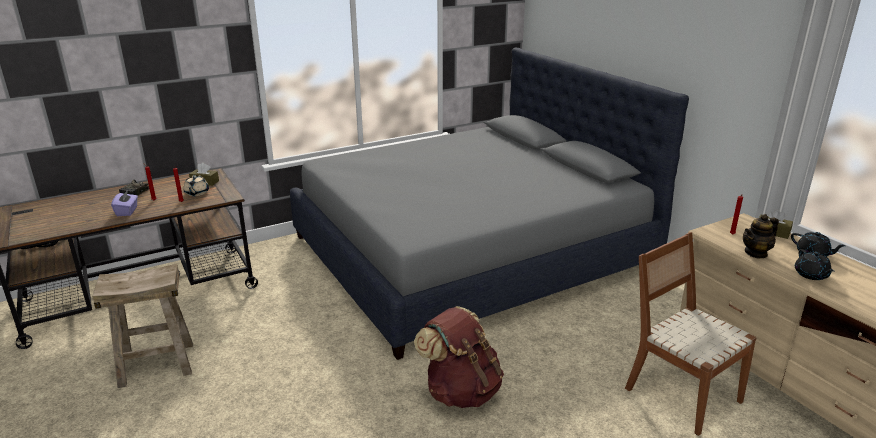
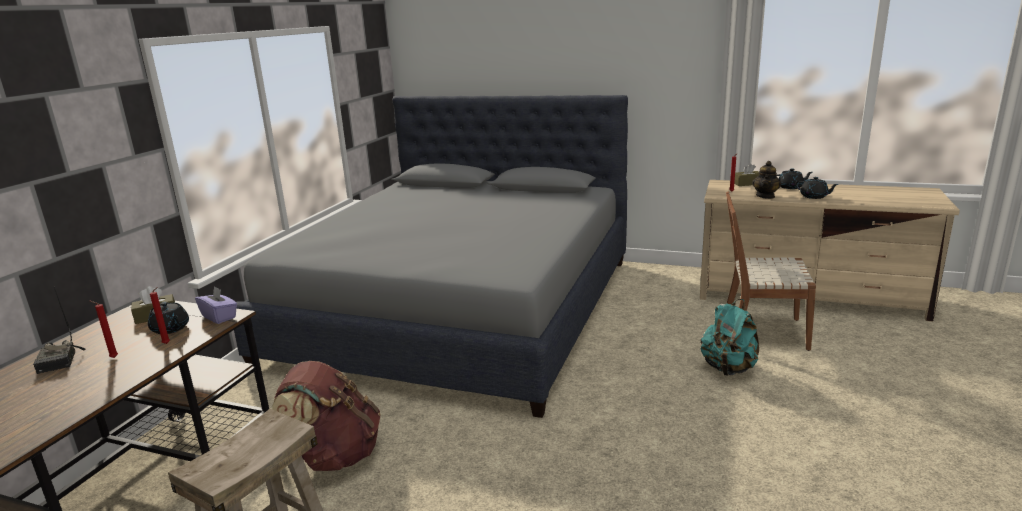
camera: 40 degrees left, 5 degrees down
purple tissue box [111,190,138,216] -> purple tissue box moved to [195,286,237,324]
beige teapot [183,175,209,196] -> black teapot [148,302,189,334]
brown backpack [414,306,504,408] -> brown backpack moved to [272,361,380,471]
none -> turquoise backpack [700,299,759,376]

